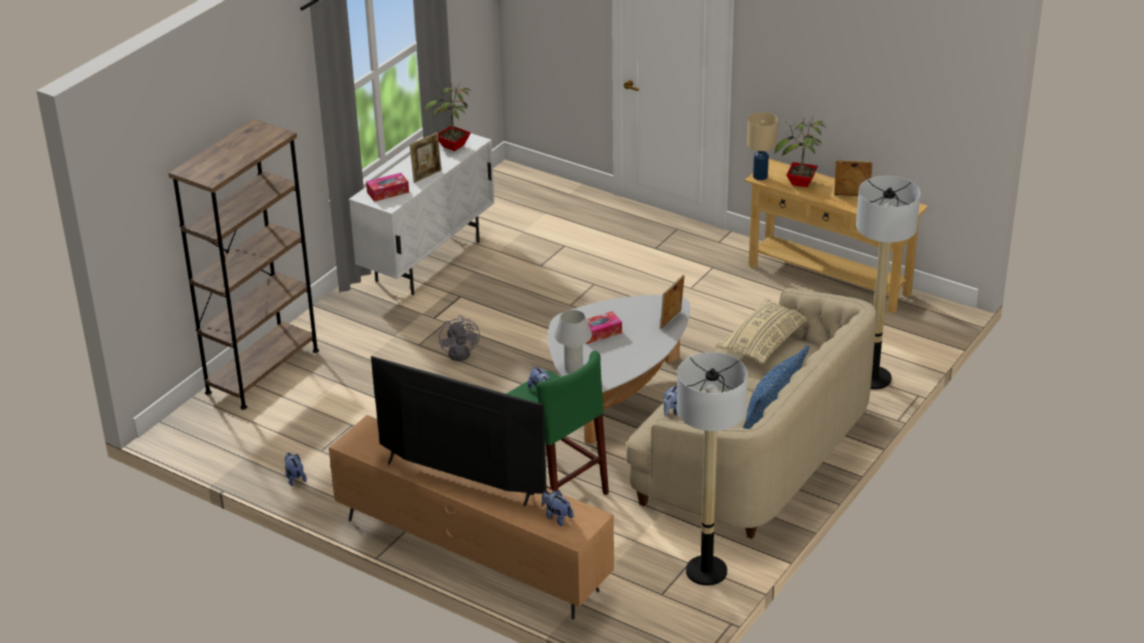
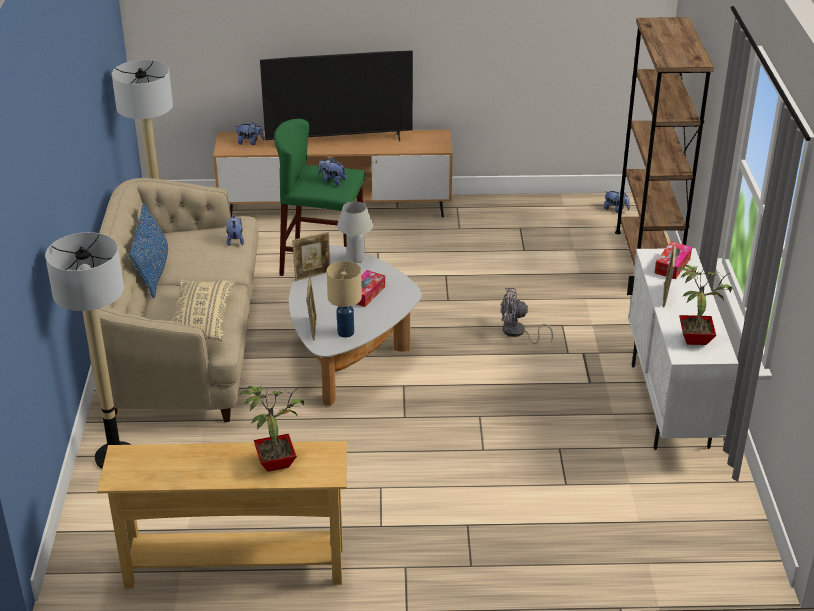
camera: 145 degrees right, 0 degrees up
plush toy [285,453,307,486] -> plush toy moved to [604,191,630,213]
grey fan [439,315,480,361] -> grey fan turned 45 degrees counterclockwise [500,288,553,344]
beige table lamp [747,112,778,180] -> beige table lamp moved to [327,261,362,338]
picture frame [834,160,873,196] -> picture frame moved to [292,232,331,281]

